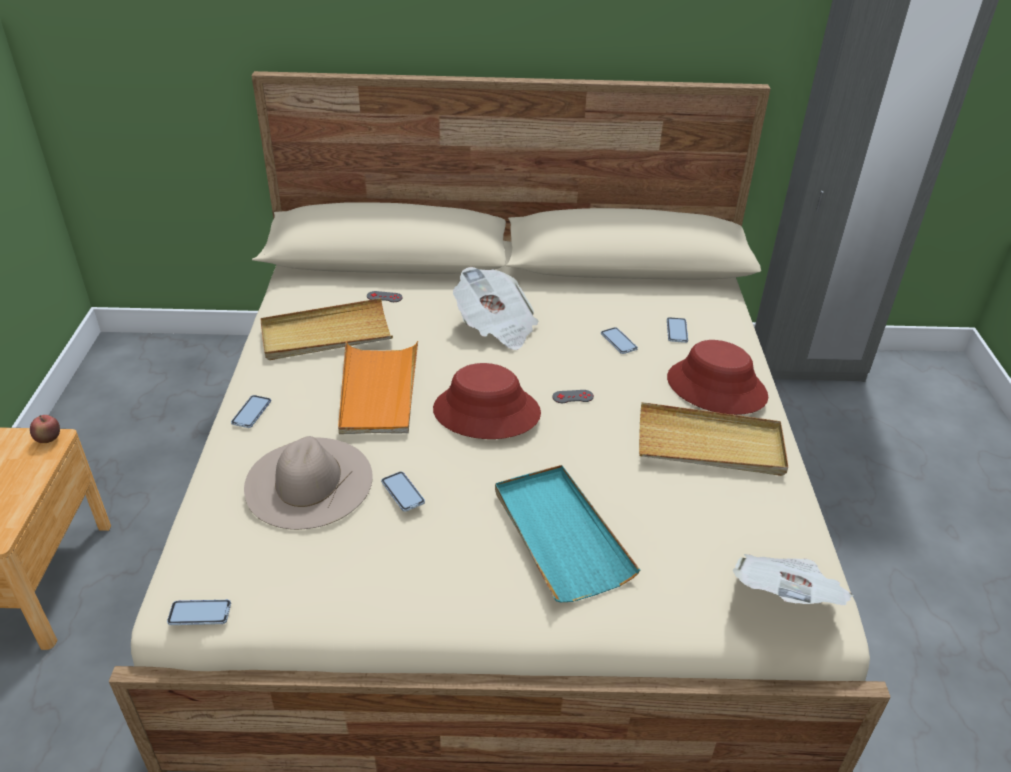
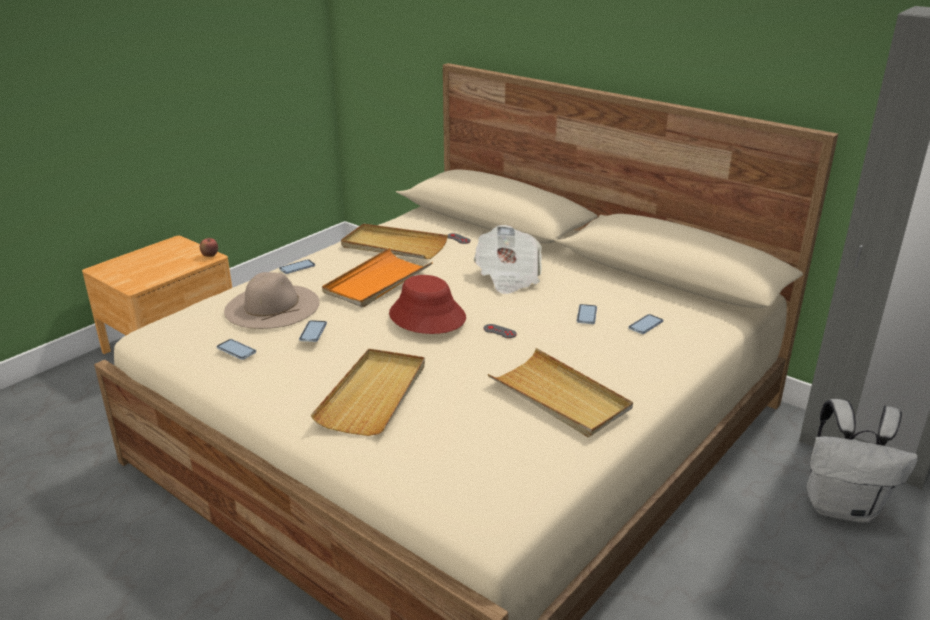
camera: 40 degrees right, 10 degrees down
phone [167,600,231,625] -> phone moved to [216,339,256,360]
turquoise tray [495,465,640,602] -> beige tray [311,349,425,436]
red hat [667,340,768,415] -> none
newspaper [732,554,853,605] -> none
none -> white backpack [807,399,918,523]

